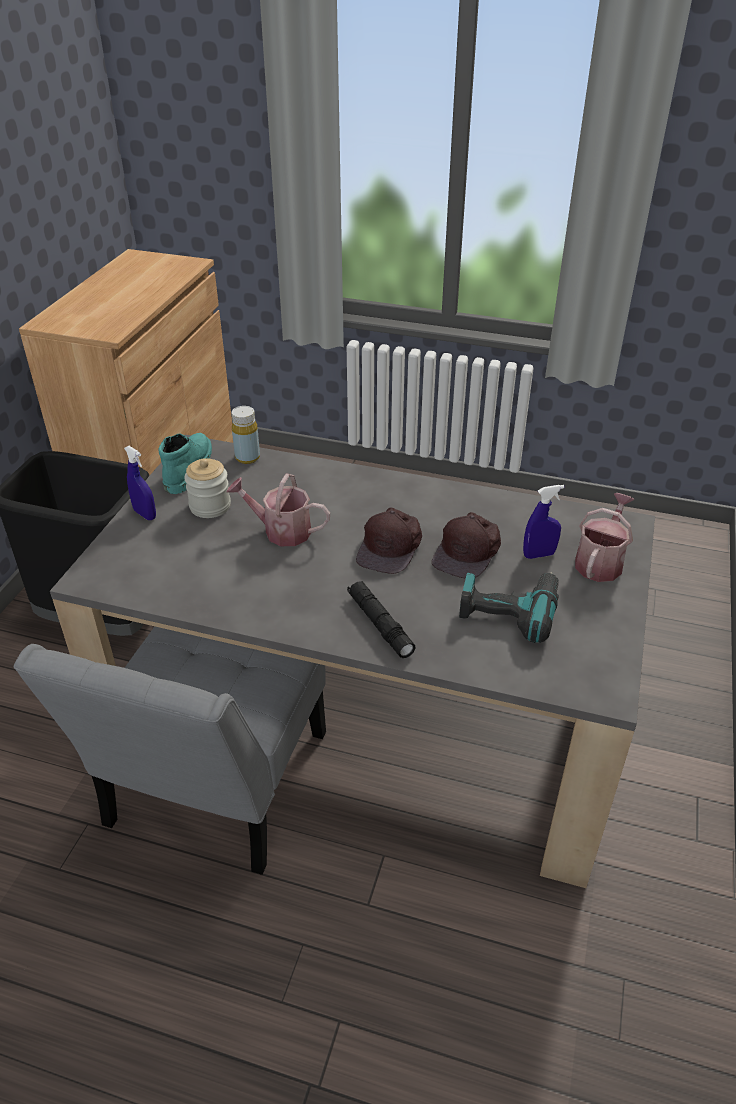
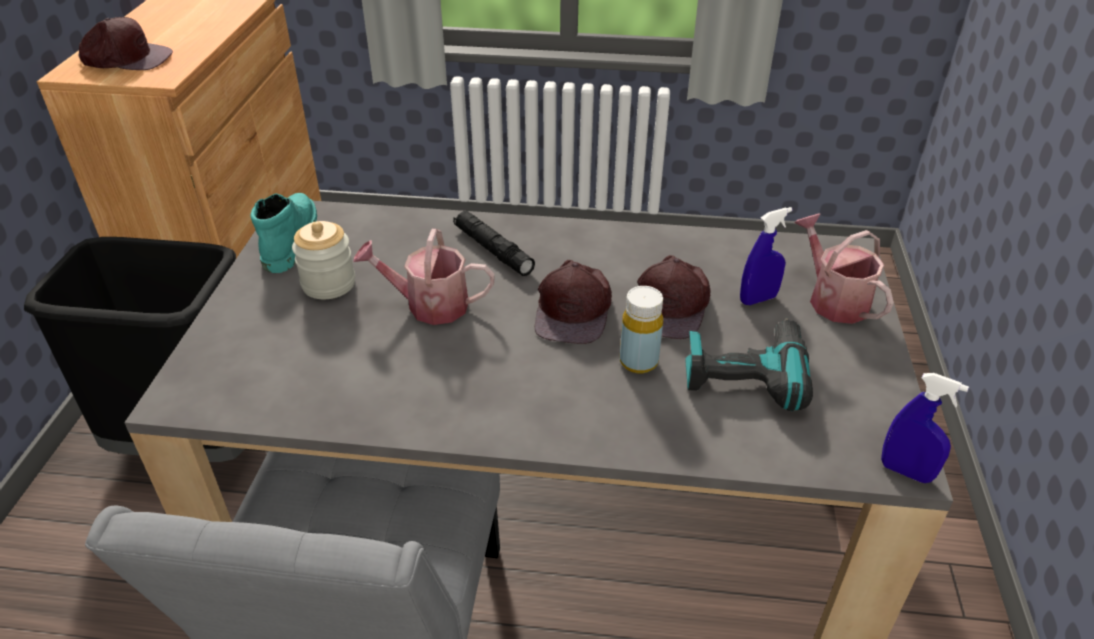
camera: 10 degrees left, 0 degrees up
blue spray bottle [124,446,156,520] -> blue spray bottle moved to [881,373,969,483]
yellow bottle [232,406,260,464] -> yellow bottle moved to [620,286,663,373]
black flashlight [347,581,415,658] -> black flashlight moved to [453,211,535,276]
watering can [575,493,635,582] -> watering can turned 45 degrees counterclockwise [794,213,894,324]
none -> brown cap [78,17,173,70]

